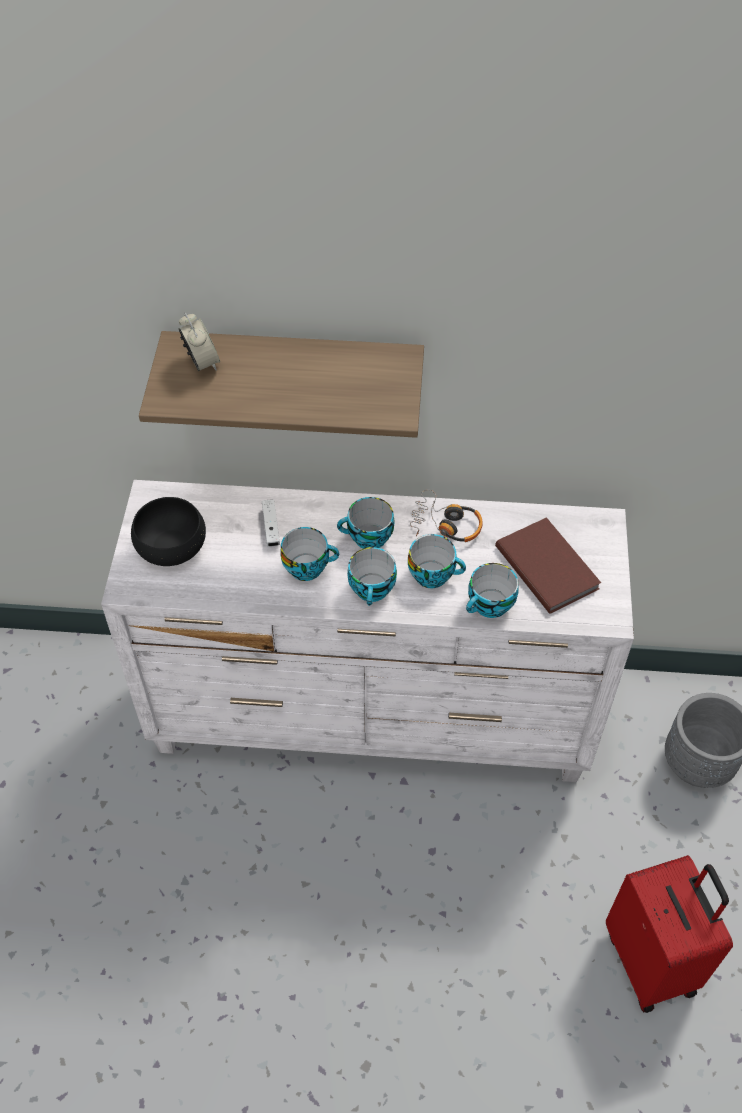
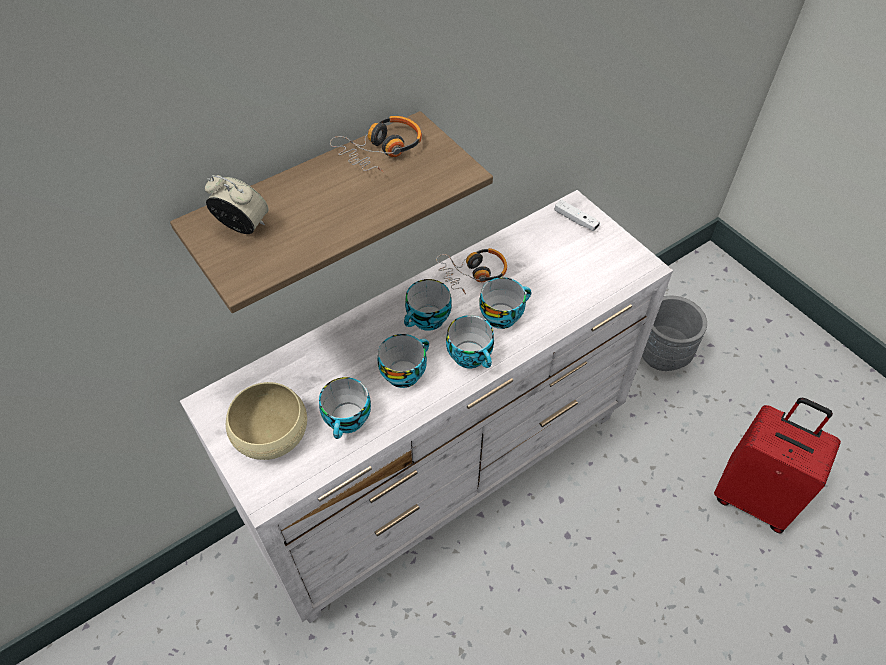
camera: 40 degrees left, 0 degrees up
black bowl [131,497,206,566] -> beige bowl [226,382,307,460]
white game controller [262,499,280,547] -> white game controller moved to [554,200,600,231]
cup [466,563,518,618] -> cup moved to [319,377,371,439]
brown book [495,517,601,614] -> none
none -> headphones [330,116,422,173]

